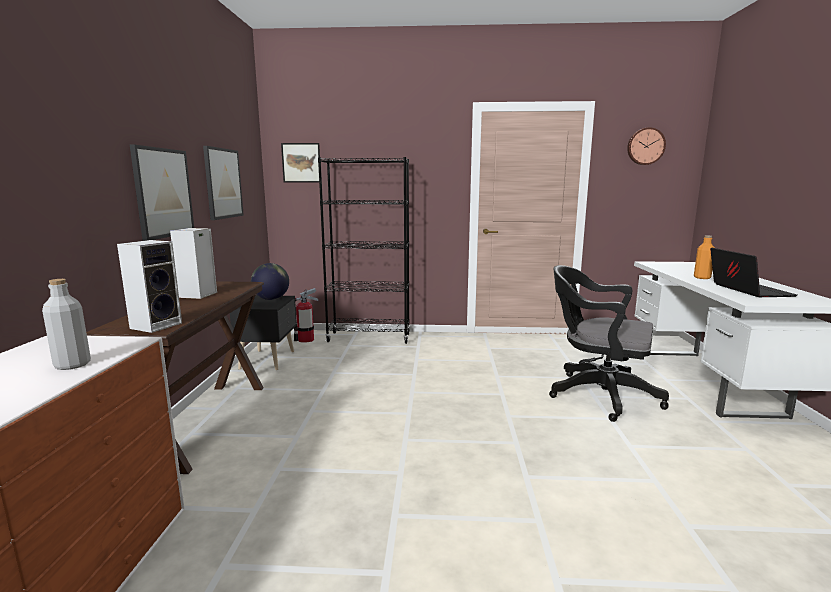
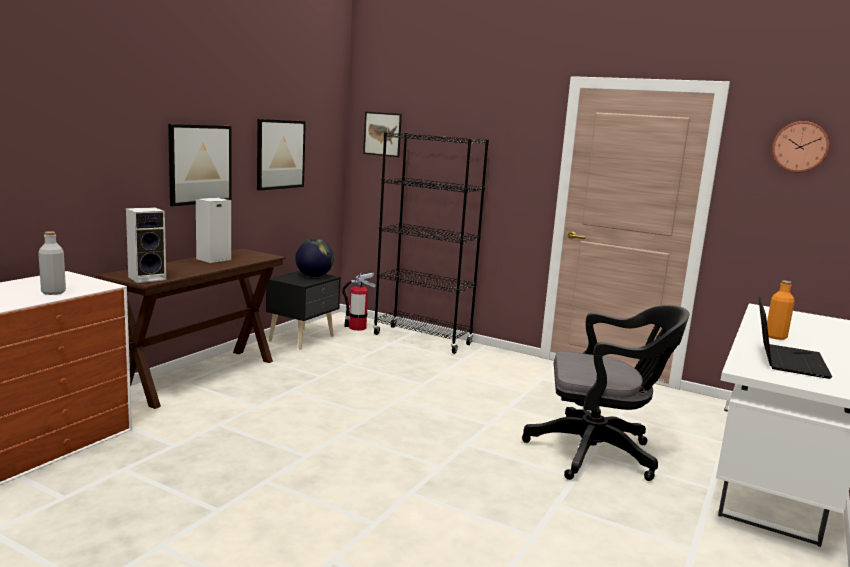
camera: 25 degrees right, 0 degrees up
black office chair [549,265,669,422] -> black office chair turned 135 degrees clockwise [522,305,689,481]

